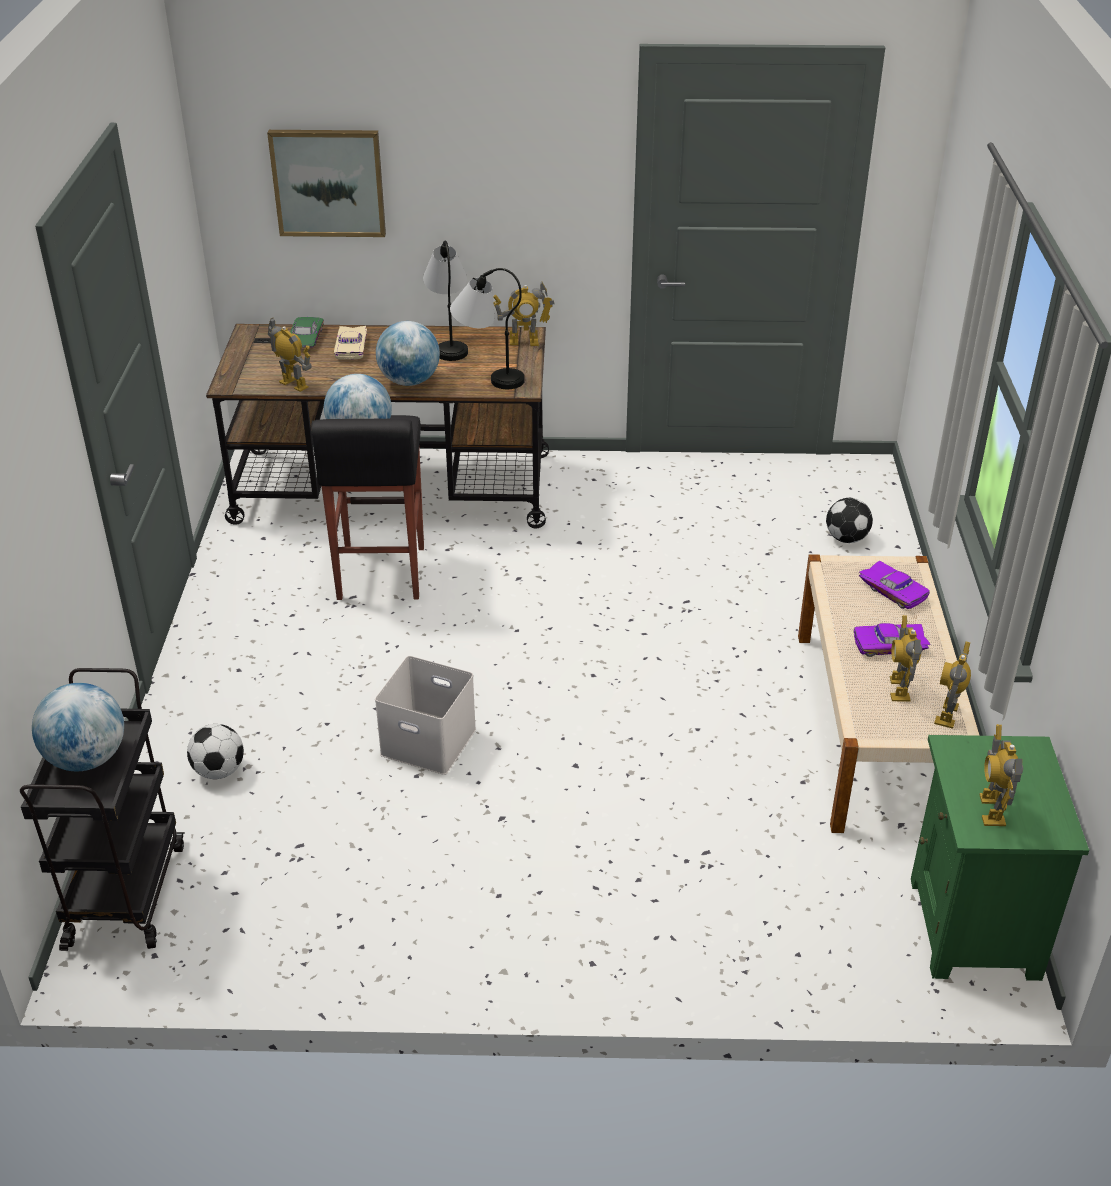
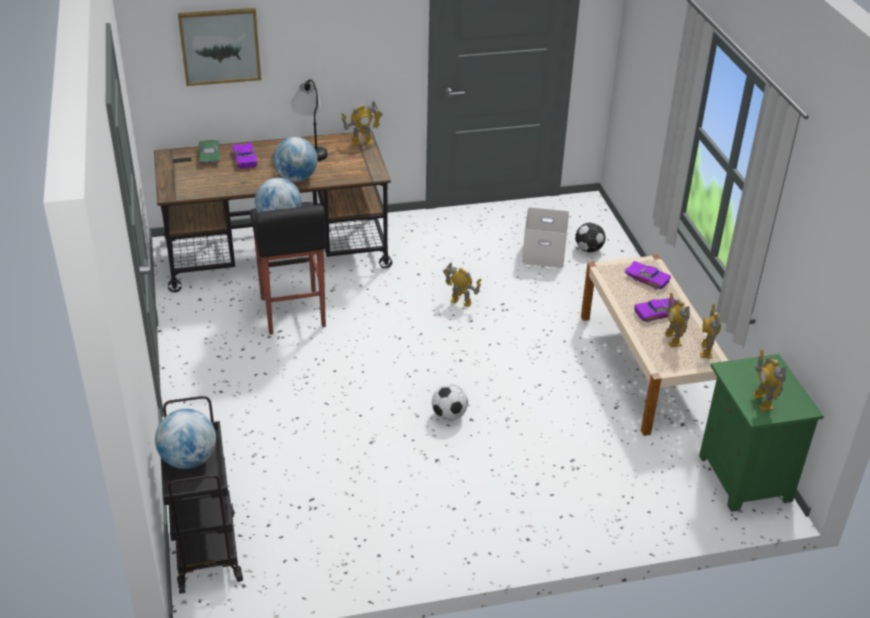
camera: 15 degrees left, 0 degrees up
football [187,724,244,779] -> football moved to [432,384,468,421]
toy robot [268,317,312,392] -> toy robot moved to [443,262,482,307]
beige toy car [334,326,367,360] -> purple toy car [232,143,258,168]
white storage box [375,656,476,775] -> white storage box moved to [522,207,569,268]
table lamp [450,268,525,389] -> none

